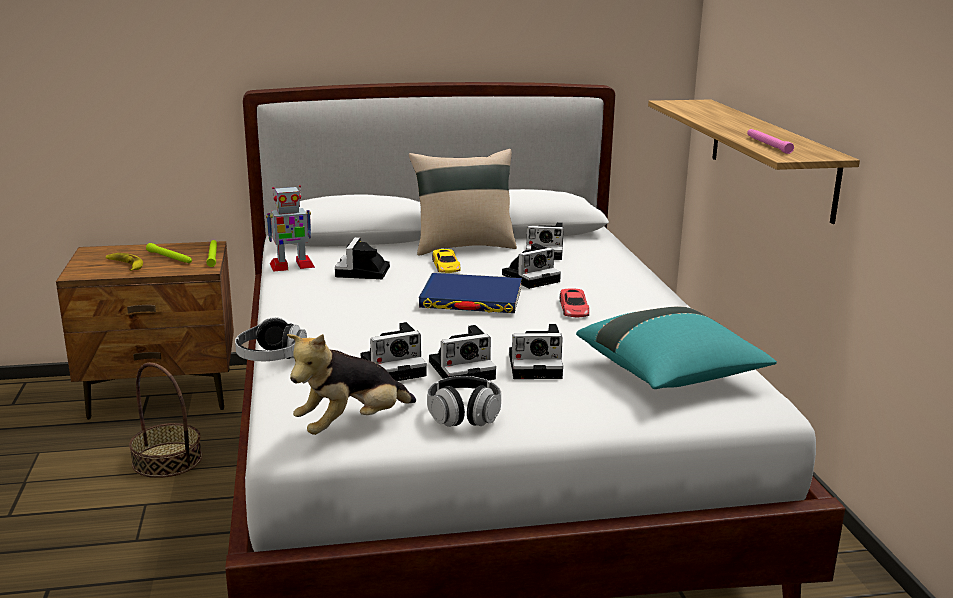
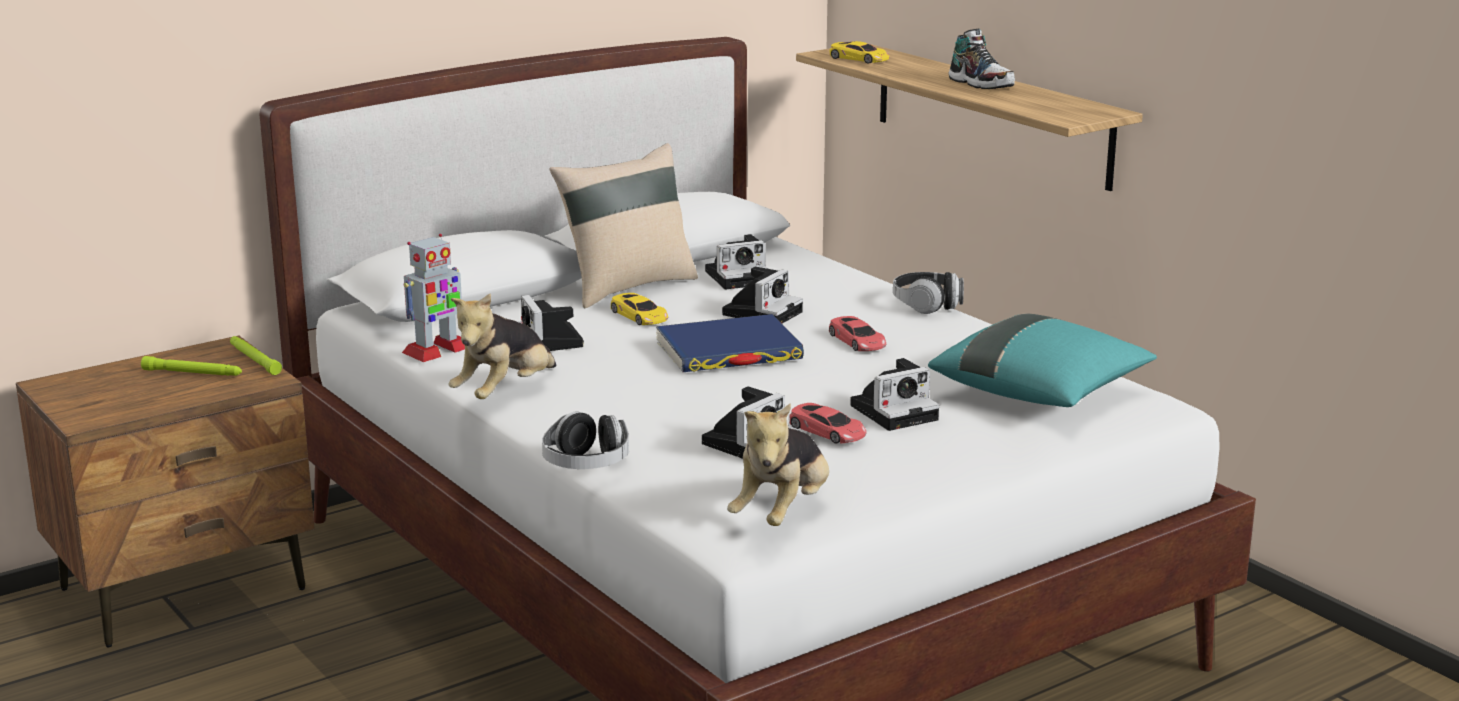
camera: 25 degrees left, 0 degrees up
banana [106,253,143,271] -> none
basket [129,363,202,478] -> none
headphones [427,376,501,427] -> headphones moved to [893,272,964,314]
camera [429,325,496,380] -> red toy car [789,403,867,444]
pink flashlight [747,129,794,154] -> none
none -> plush toy [449,293,556,399]
none -> yellow toy car [829,41,890,64]
none -> shoe [948,29,1015,89]

